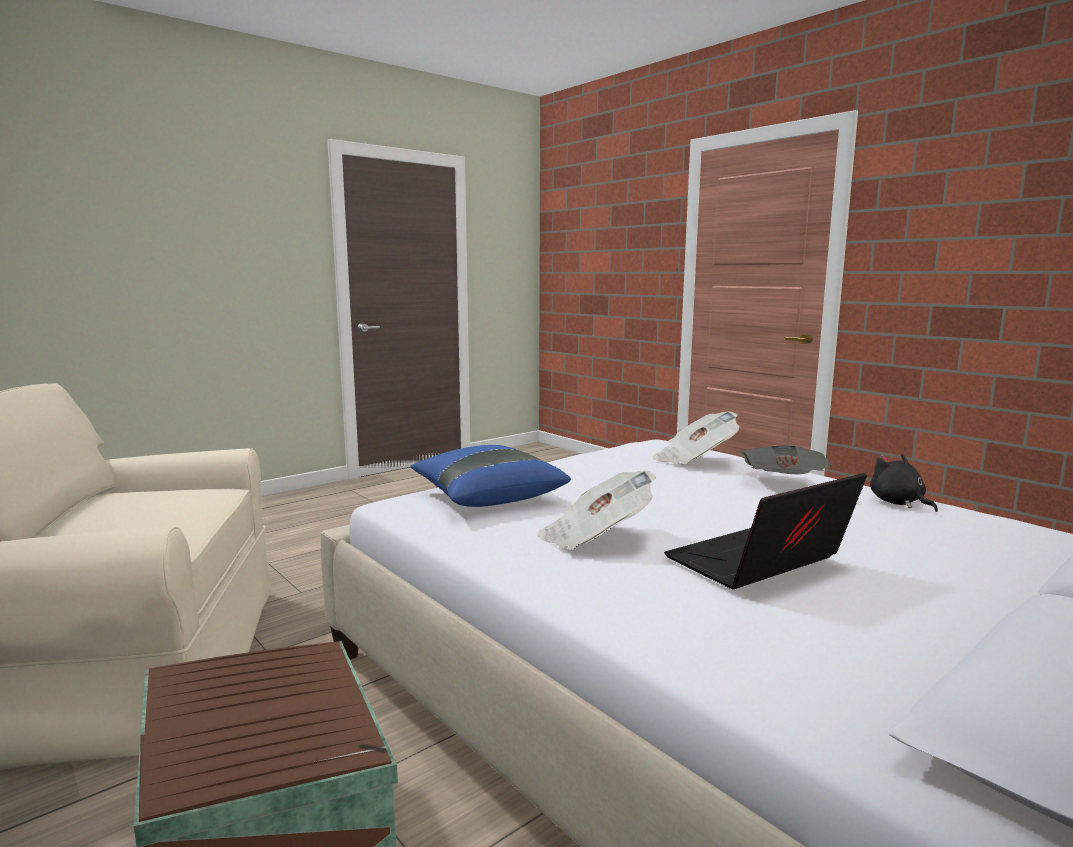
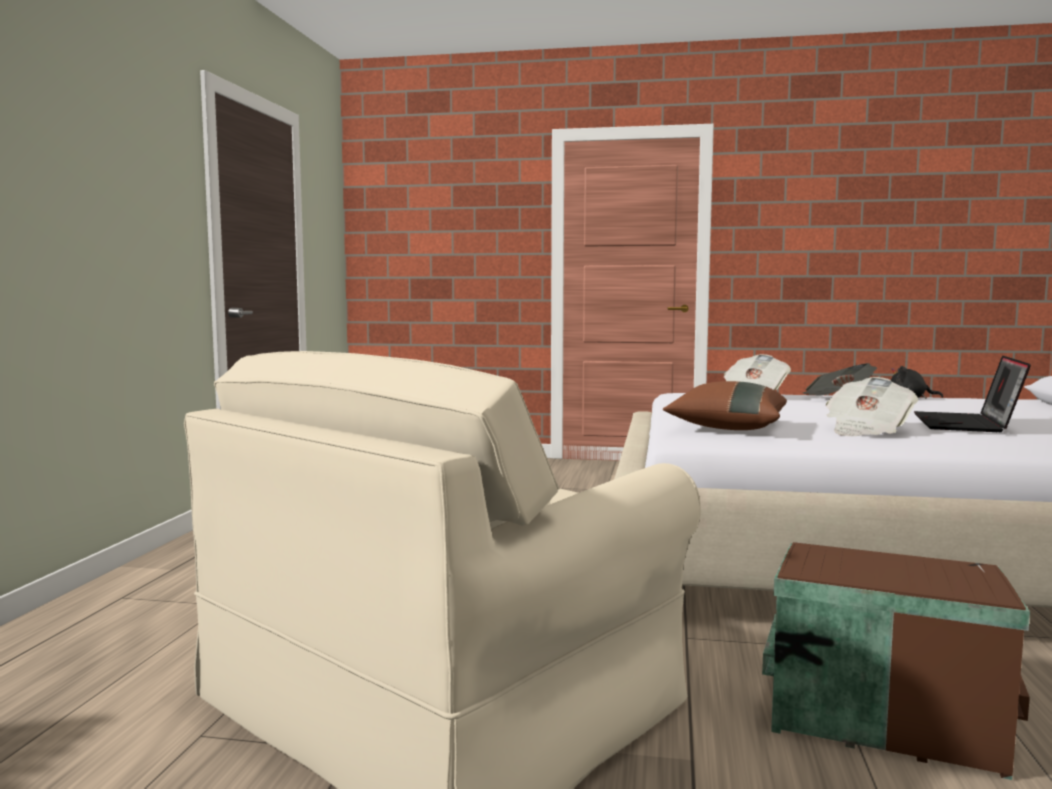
camera: 40 degrees left, 5 degrees down
blue pillow [410,445,571,507] -> brown pillow [663,381,787,430]

